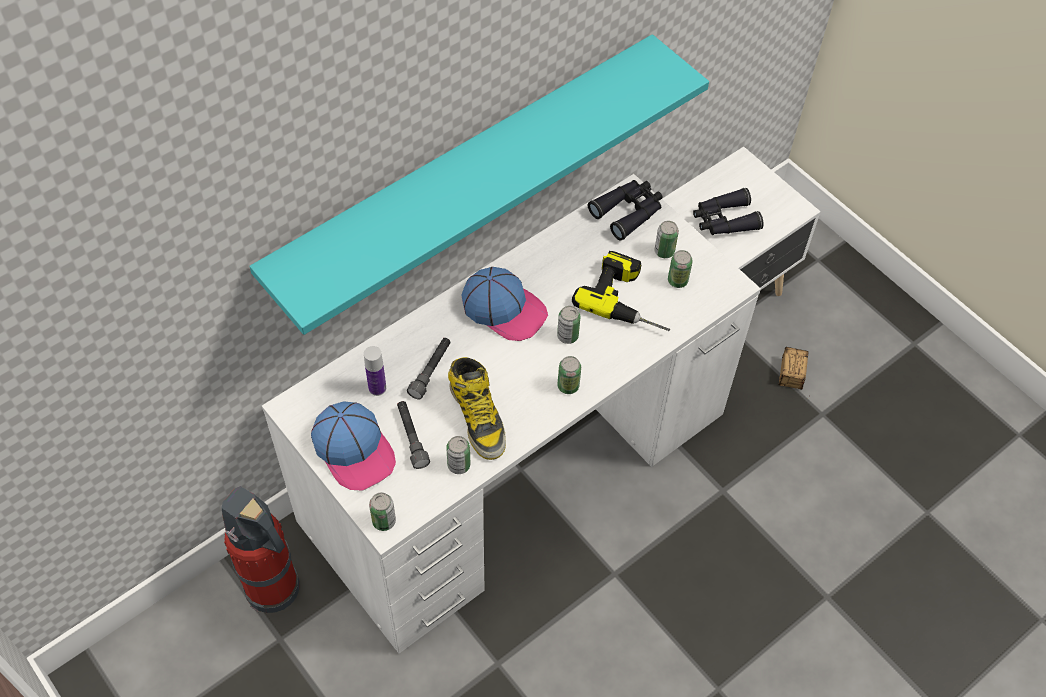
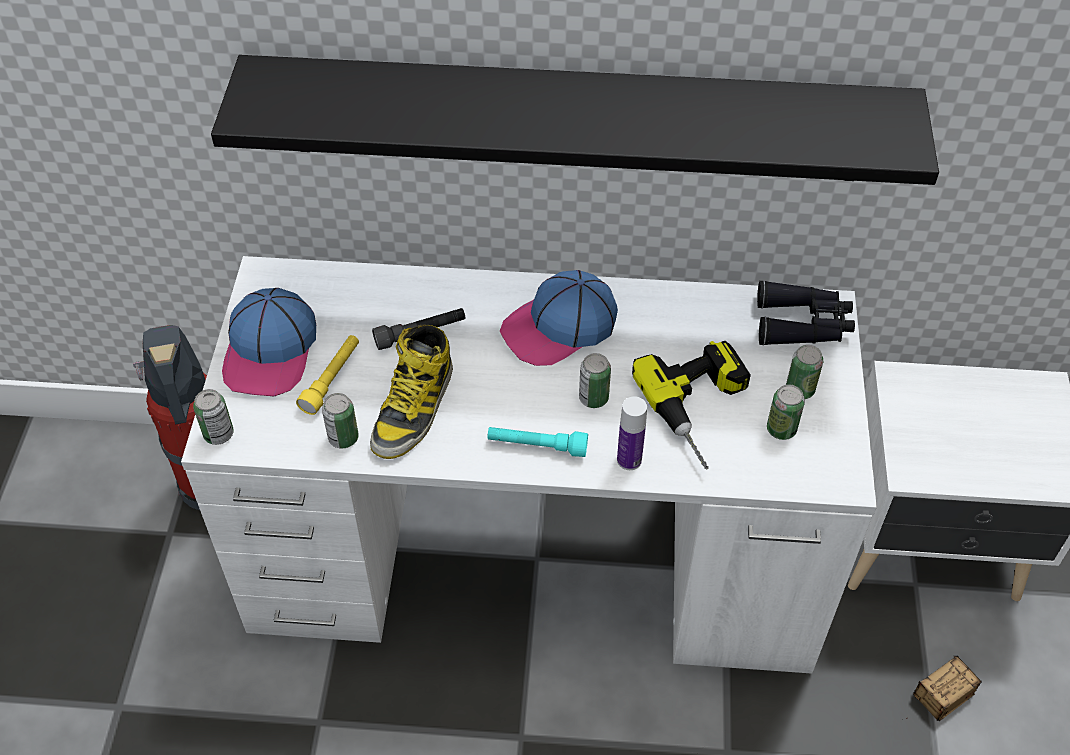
camera: 45 degrees right, 5 degrees down
turquoise shelf [249,34,709,335] -> black shelf [211,55,939,185]
bottle [364,346,386,396] -> bottle moved to [617,396,647,470]
grey flashlight [397,401,430,469] -> yellow flashlight [296,335,359,415]
cap [461,267,548,341] -> cap turned 75 degrees clockwise [500,270,618,366]
can [557,356,581,394] -> turquoise flashlight [487,427,588,457]
black binoculars [693,188,764,235] -> none

